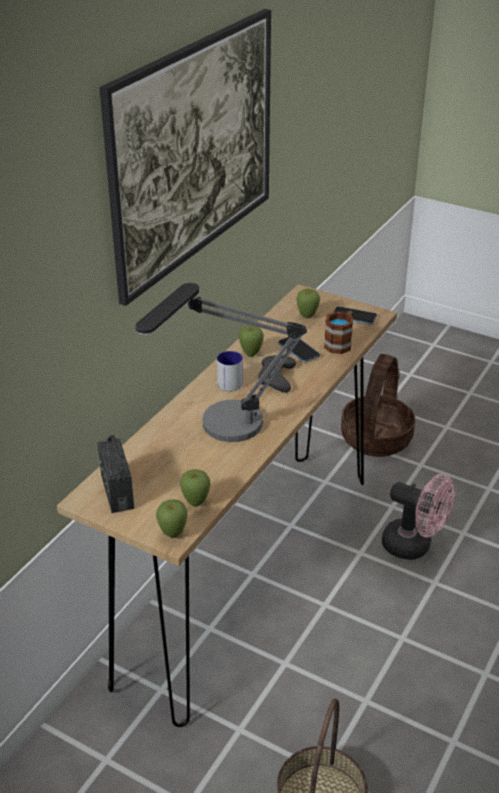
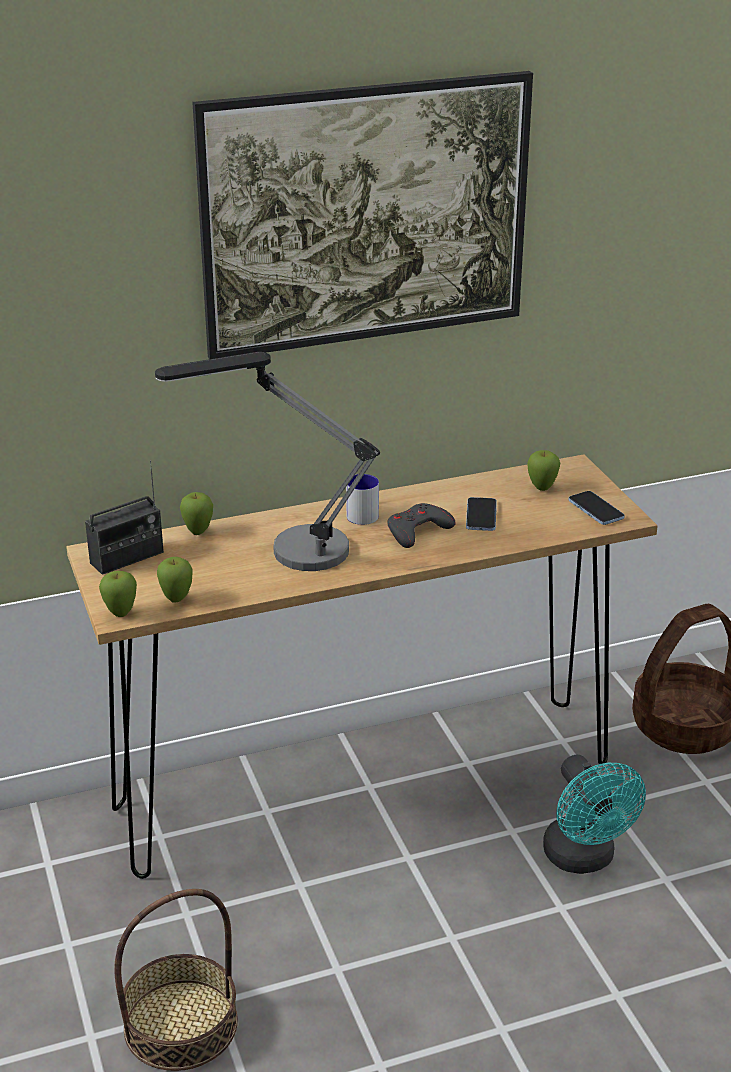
camera: 40 degrees right, 5 degrees down
radio [97,435,134,513] -> radio turned 150 degrees counterclockwise [85,460,164,575]
apple [239,325,264,357] -> apple moved to [180,492,213,535]
mug [324,311,354,354] -> none
pink fan [382,474,454,560] -> turquoise fan [543,755,646,874]

